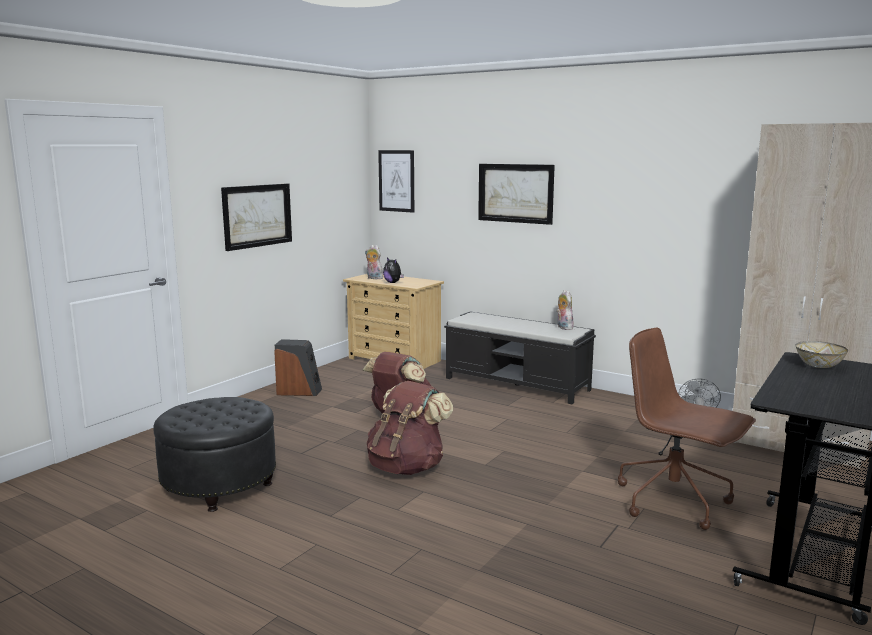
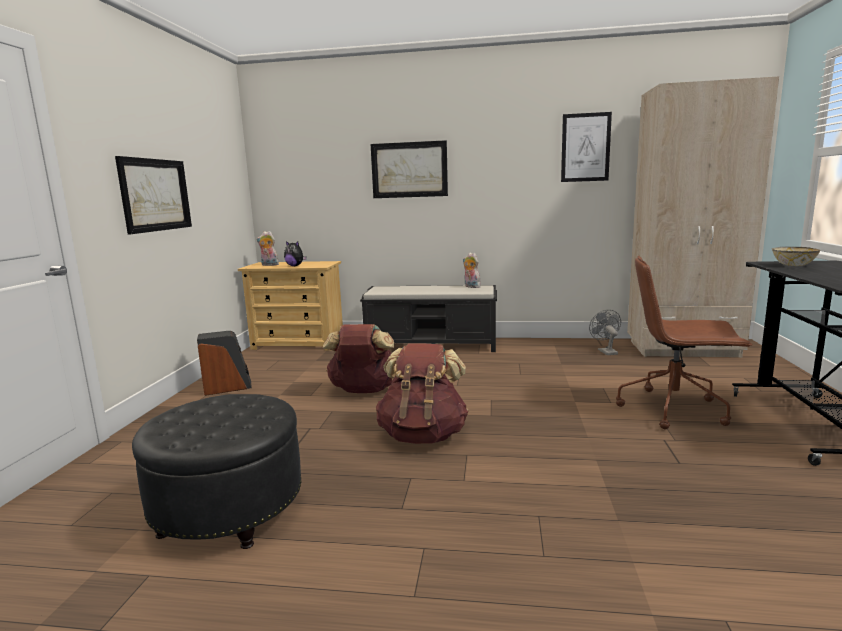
camera: 25 degrees left, 0 degrees up
picture [378,150,414,213] -> picture moved to [561,112,612,182]

